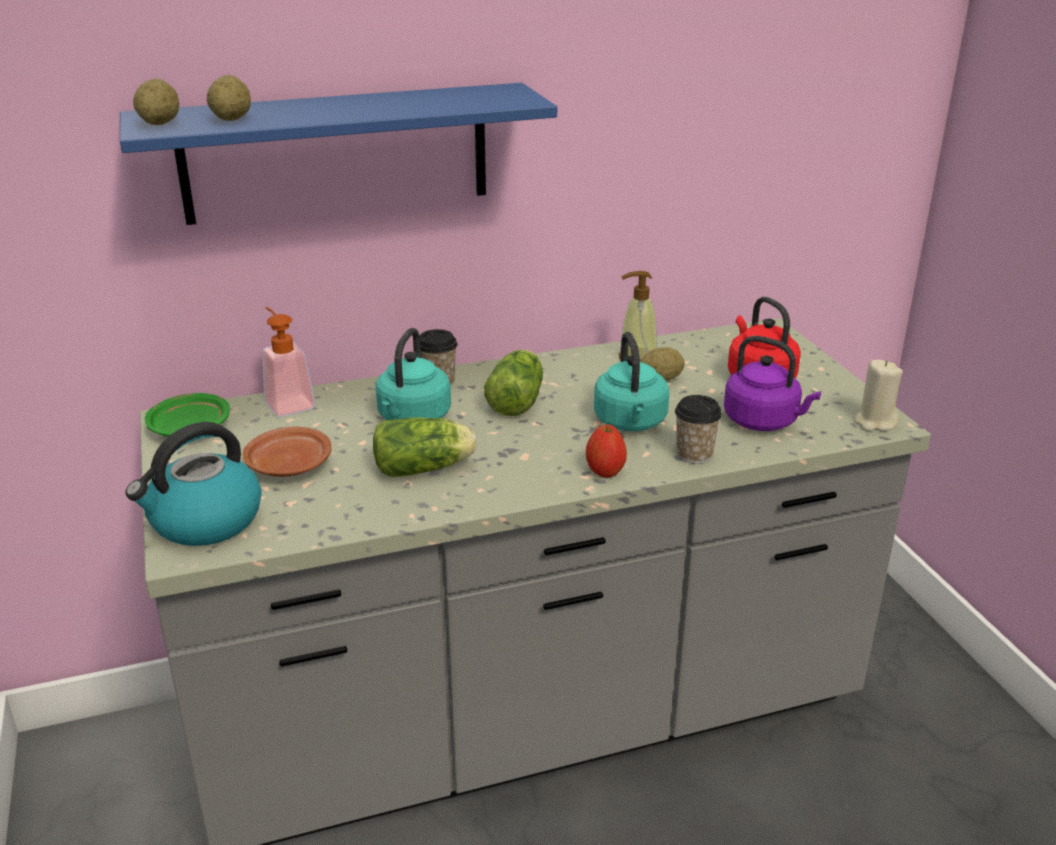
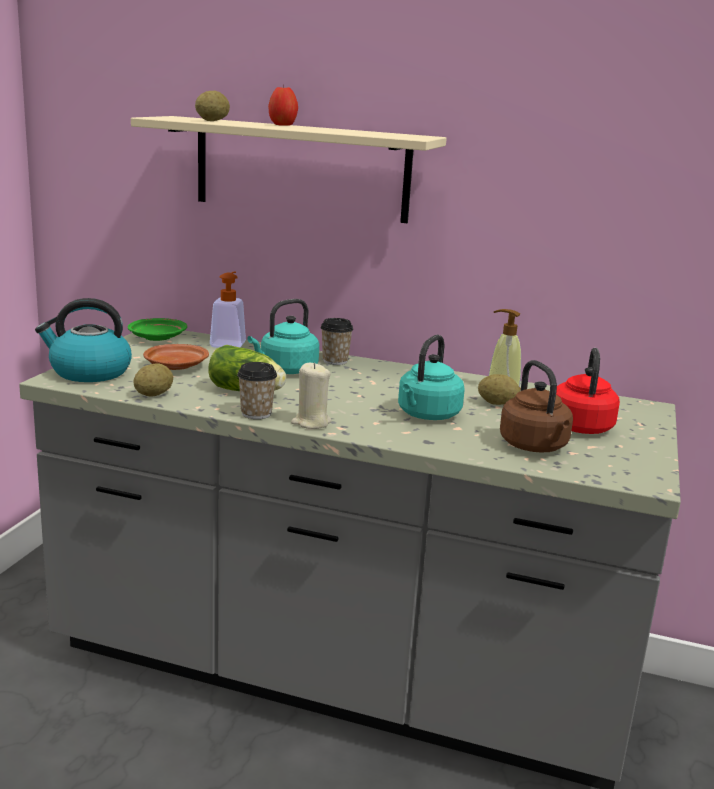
camera: 35 degrees right, 10 degrees down
blue shelf [120,83,557,225] -> beige shelf [131,116,447,223]
potato [133,79,179,125] -> potato moved to [133,363,173,397]
lettuce [484,350,543,416] -> none
apple [586,424,627,478] -> apple moved to [268,84,298,126]
cup [675,395,722,464] -> cup moved to [237,362,277,419]
purple kettle [724,336,821,431] -> brown kettle [500,360,573,453]
beige candle [854,360,903,431] -> beige candle moved to [291,363,331,429]

